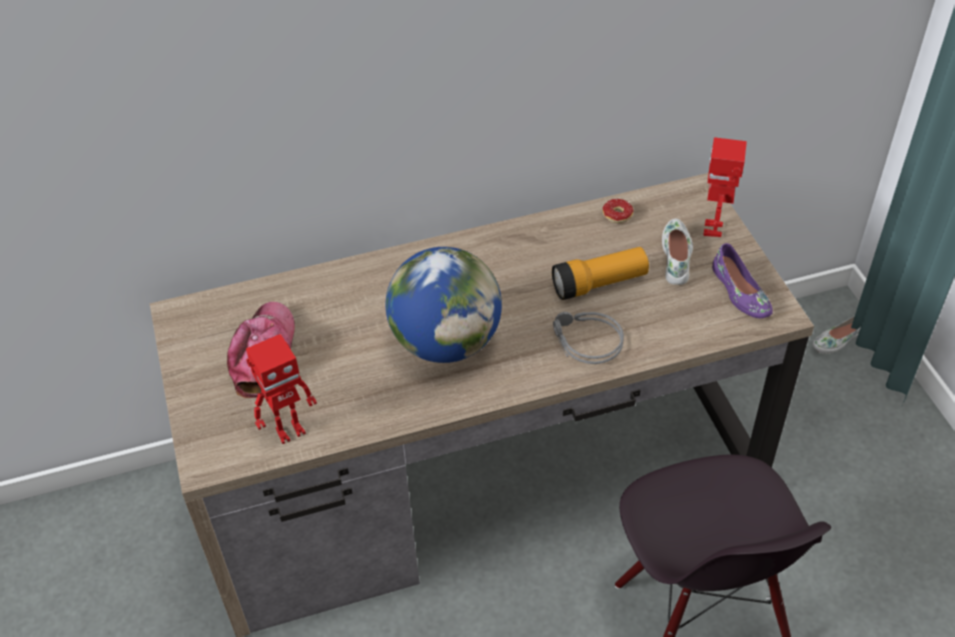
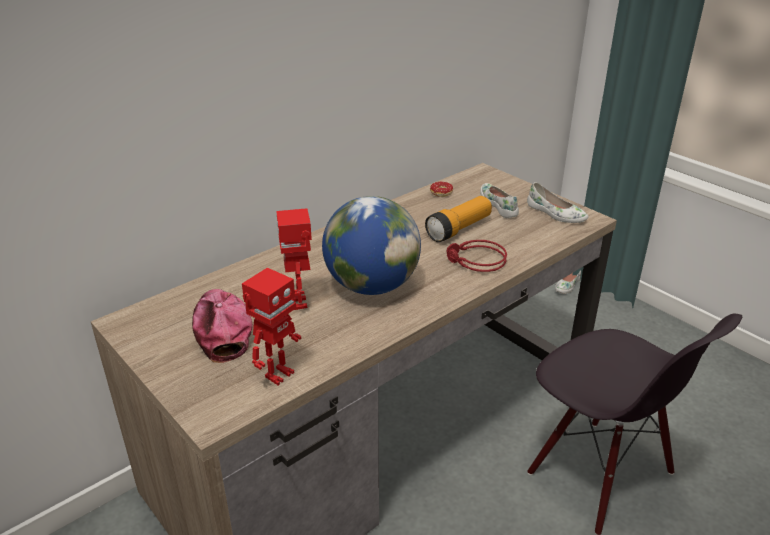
camera: 25 degrees left, 15 degrees down
grey headphones [553,312,624,364] -> red headphones [447,240,507,272]
toy robot [703,137,747,237] -> toy robot moved to [276,208,312,310]
purple shoe [712,243,773,318] -> white shoe [527,182,589,223]

